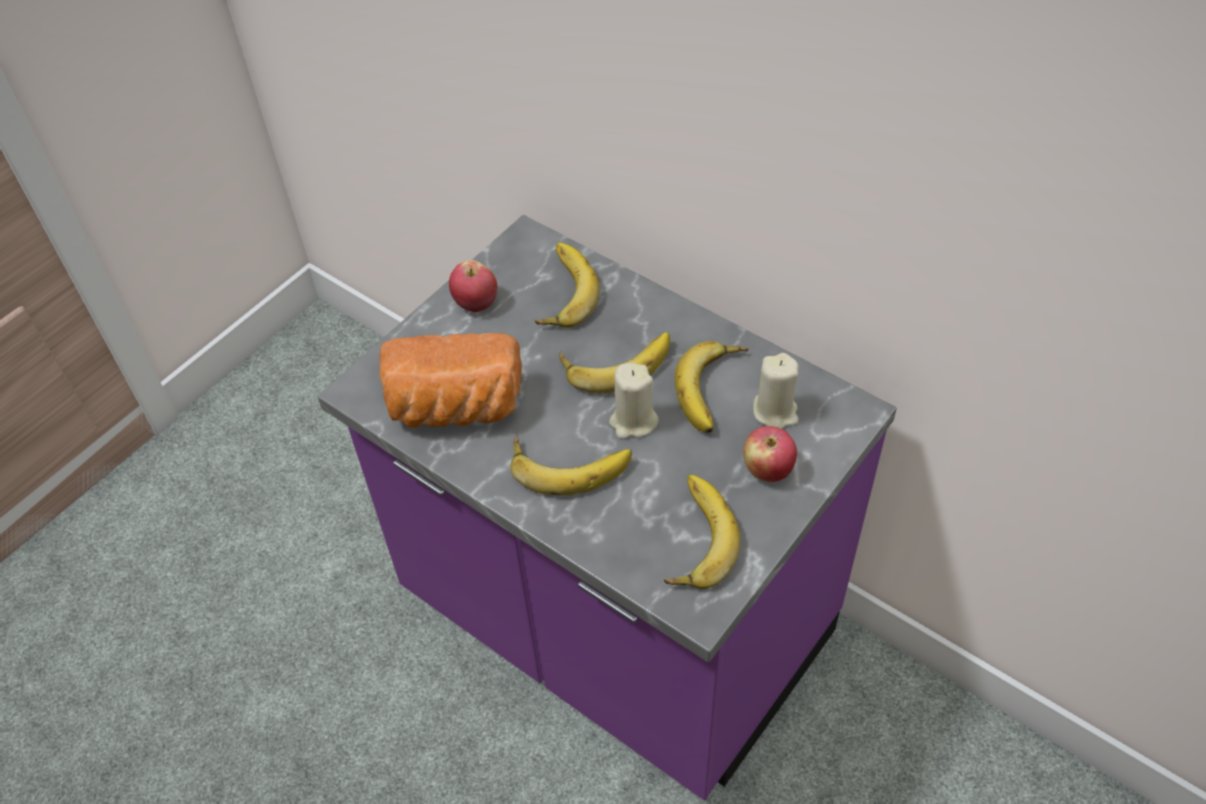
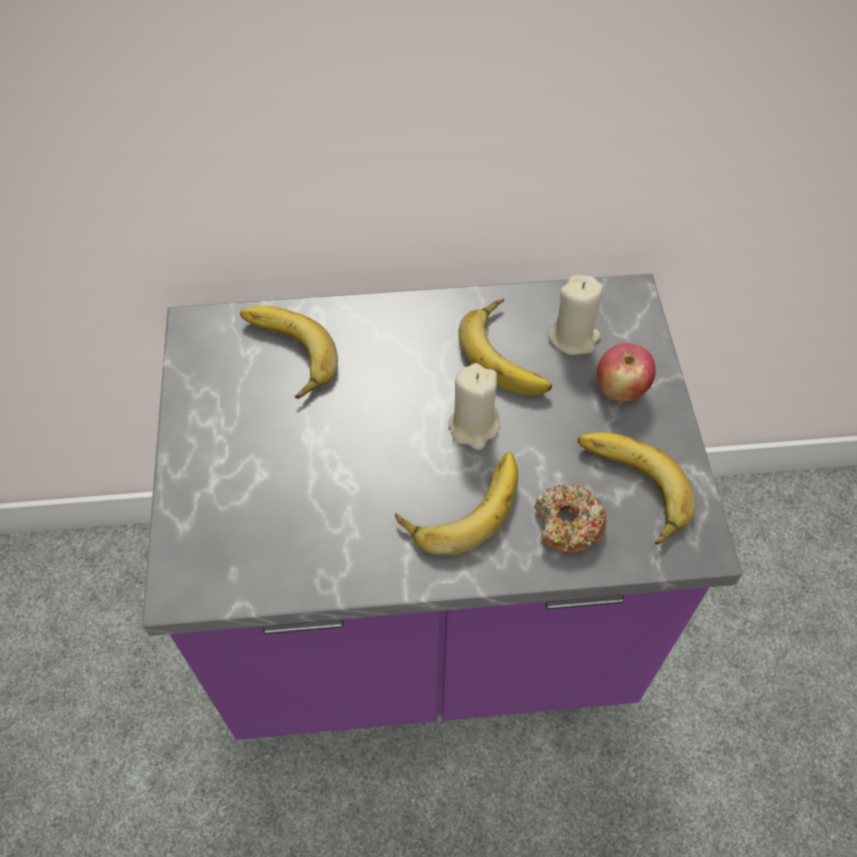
camera: 45 degrees left, 5 degrees up
bread [380,333,522,428] -> none
apple [449,260,498,312] -> none
banana [559,332,670,394] -> none
none -> donut [534,484,607,552]

